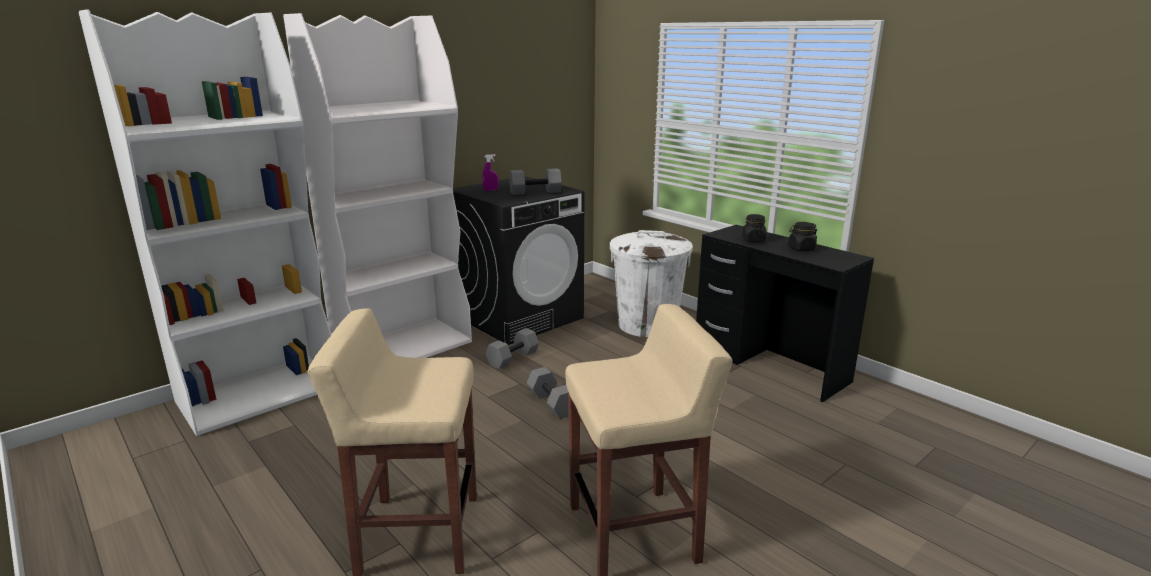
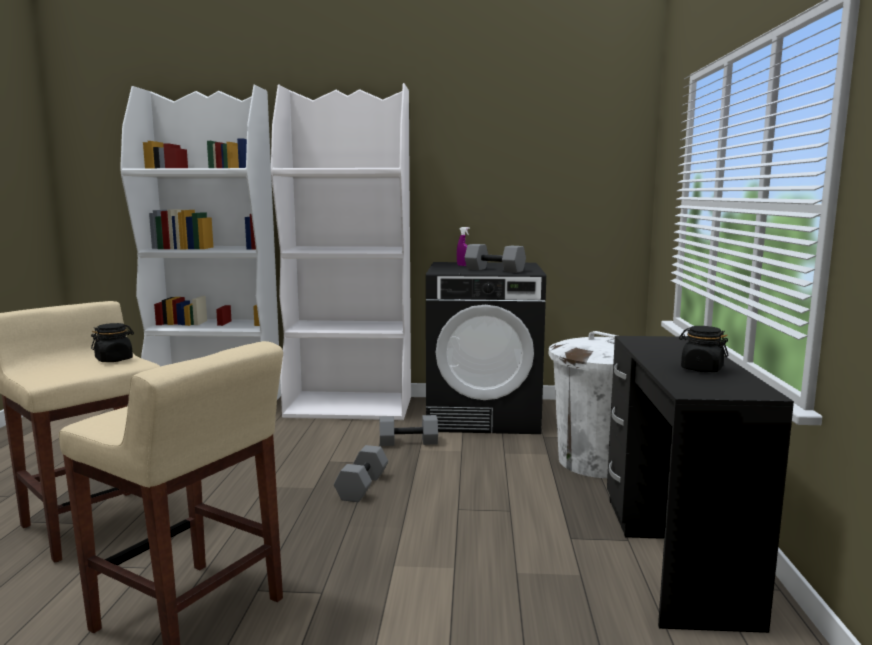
camera: 45 degrees right, 10 degrees down
black jar [742,214,766,242] -> black jar moved to [91,323,134,362]

